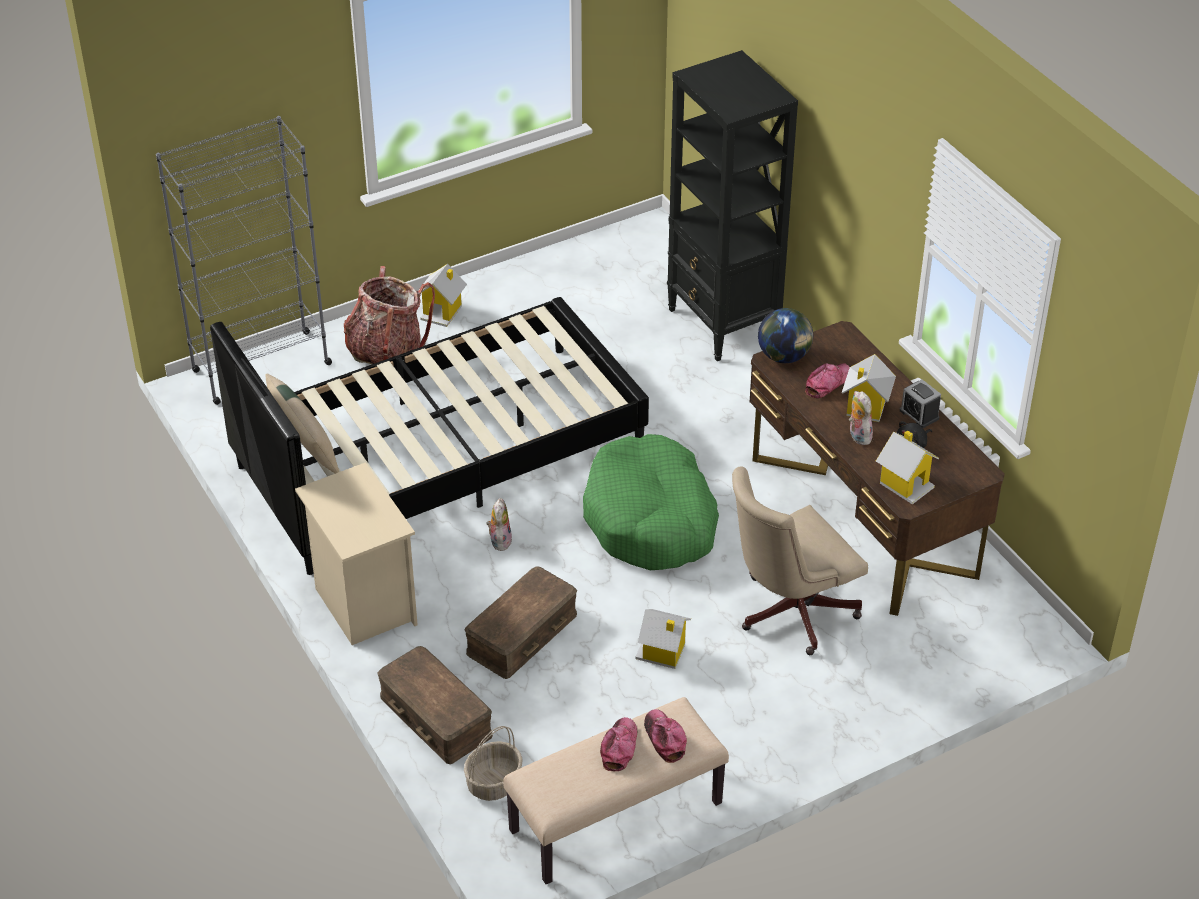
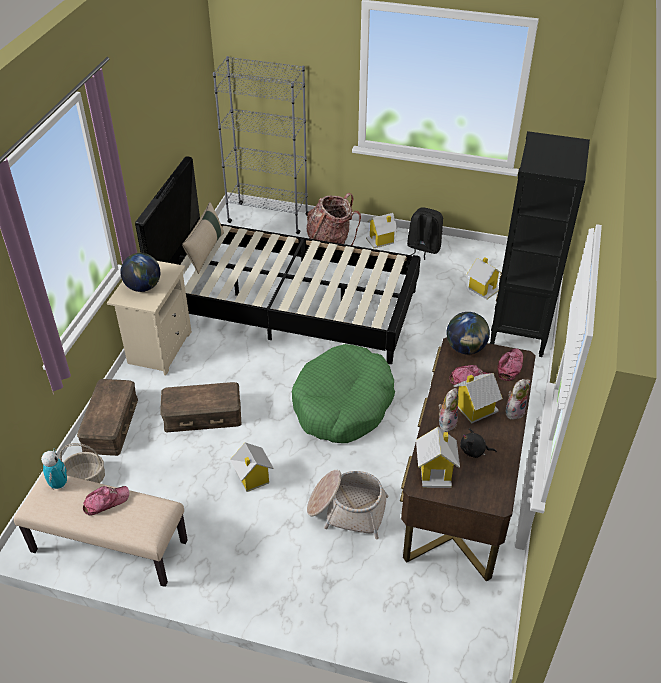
camera: 45 degrees right, 0 degrees up
plush toy [487,498,512,551] -> plush toy moved to [505,379,530,421]
cap [644,709,687,763] -> cap moved to [498,348,523,381]
beige office chair [732,466,868,655] -> basket [307,470,388,539]
alarm clock [900,380,941,428] -> none
none -> toy robot [41,448,67,489]
none -> globe [120,253,160,292]
none -> black backpack [407,207,443,260]
none -> toy house [467,258,501,299]

